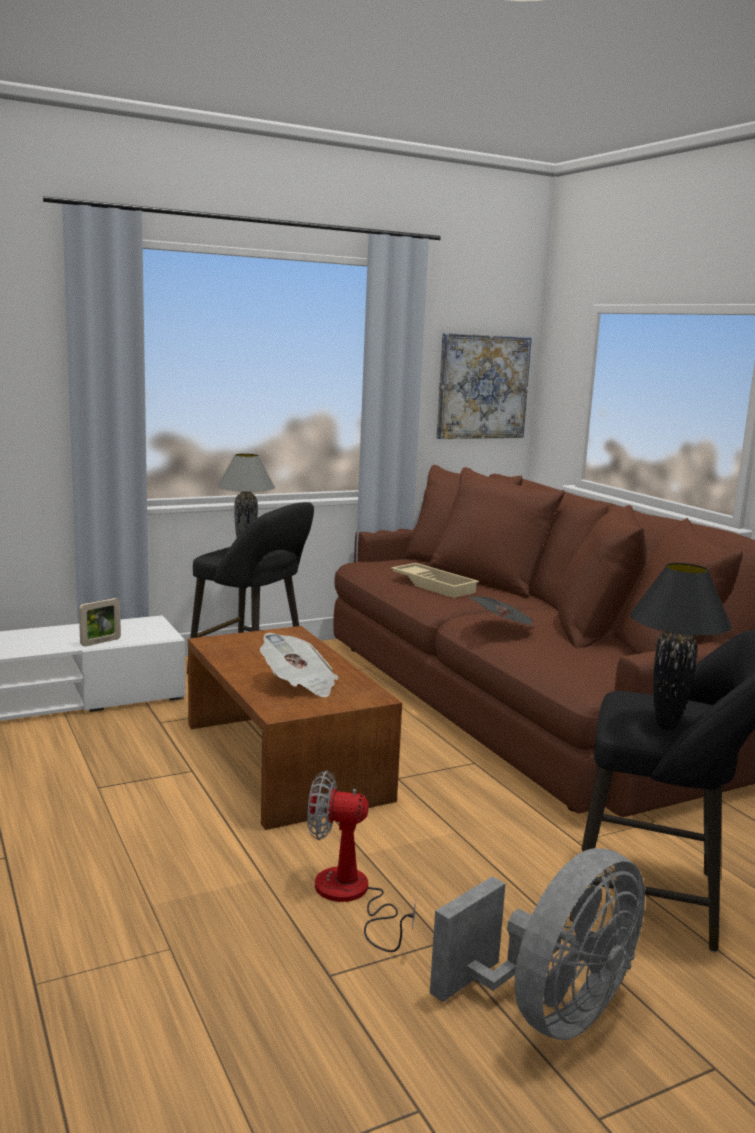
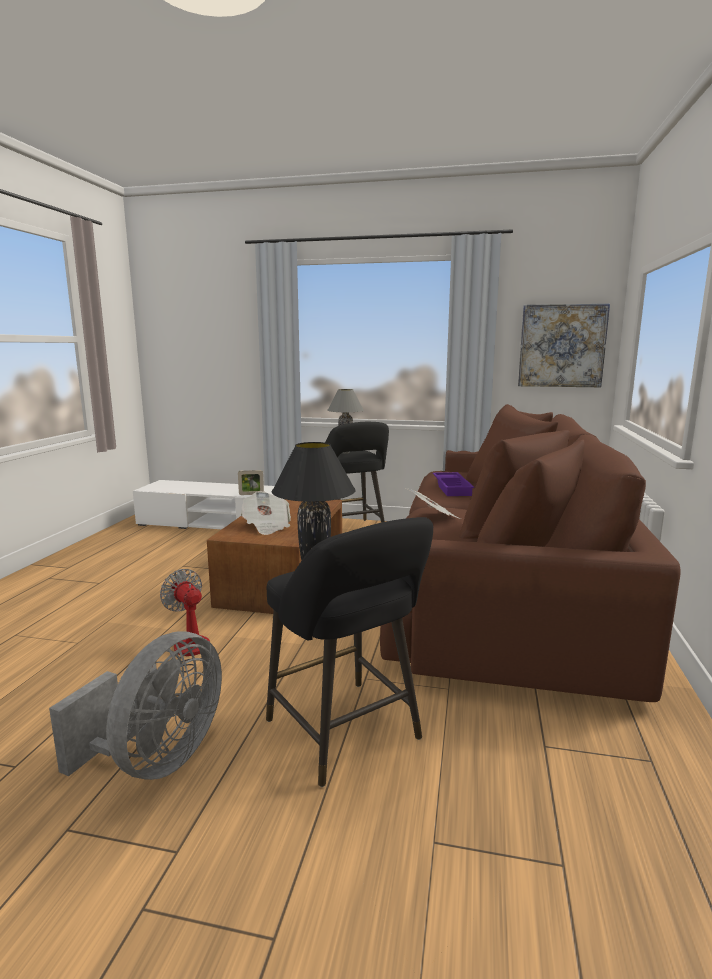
camera: 40 degrees right, 0 degrees up
beige tray [391,563,479,598] -> purple tray [433,472,474,496]
grey fan [430,848,645,1040] -> grey fan turned 60 degrees counterclockwise [49,631,222,780]

